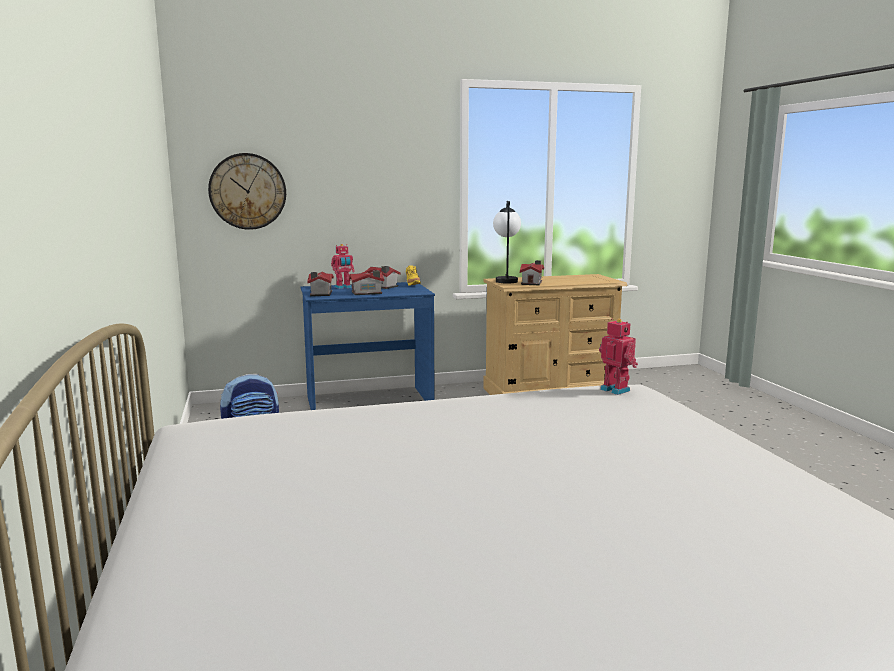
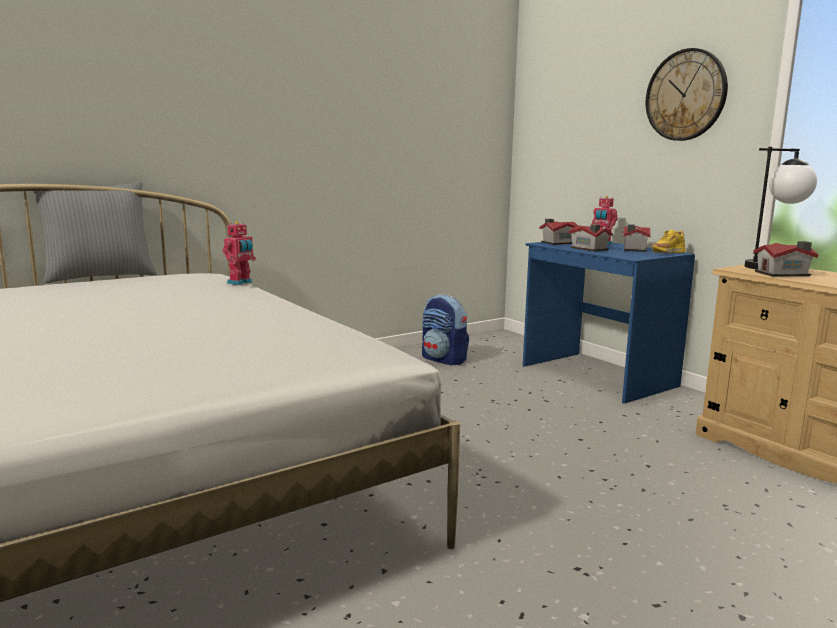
camera: 70 degrees right, 0 degrees up
wall clock [208,153,286,230] -> wall clock moved to [646,48,728,141]
toy robot [599,318,638,395] -> toy robot moved to [223,221,256,285]
none -> grey pillow [31,182,157,283]

